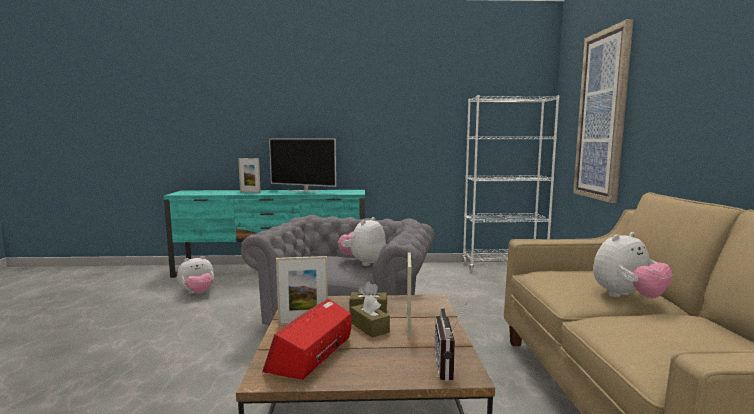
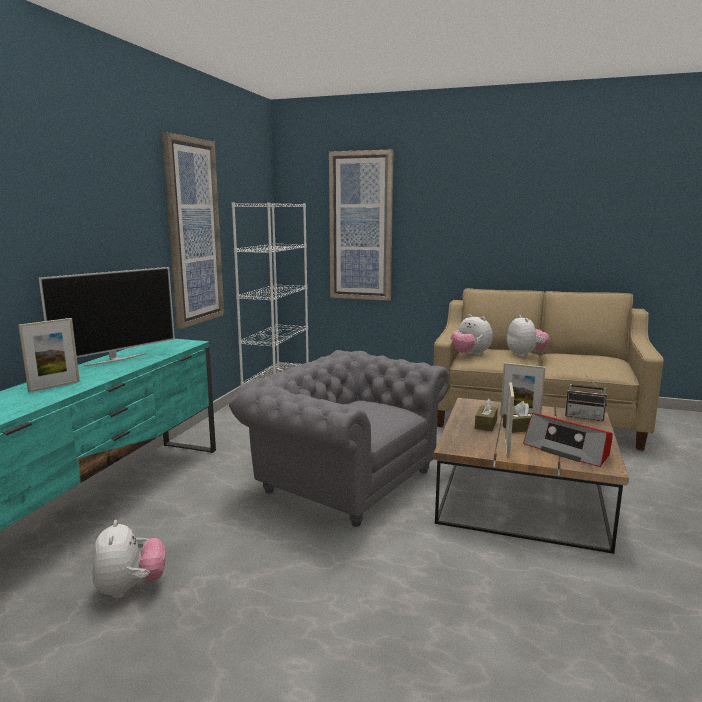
camera: 70 degrees left, 5 degrees up
plush toy [338,217,386,266] -> plush toy moved to [450,314,493,356]
none -> picture [162,132,224,329]

